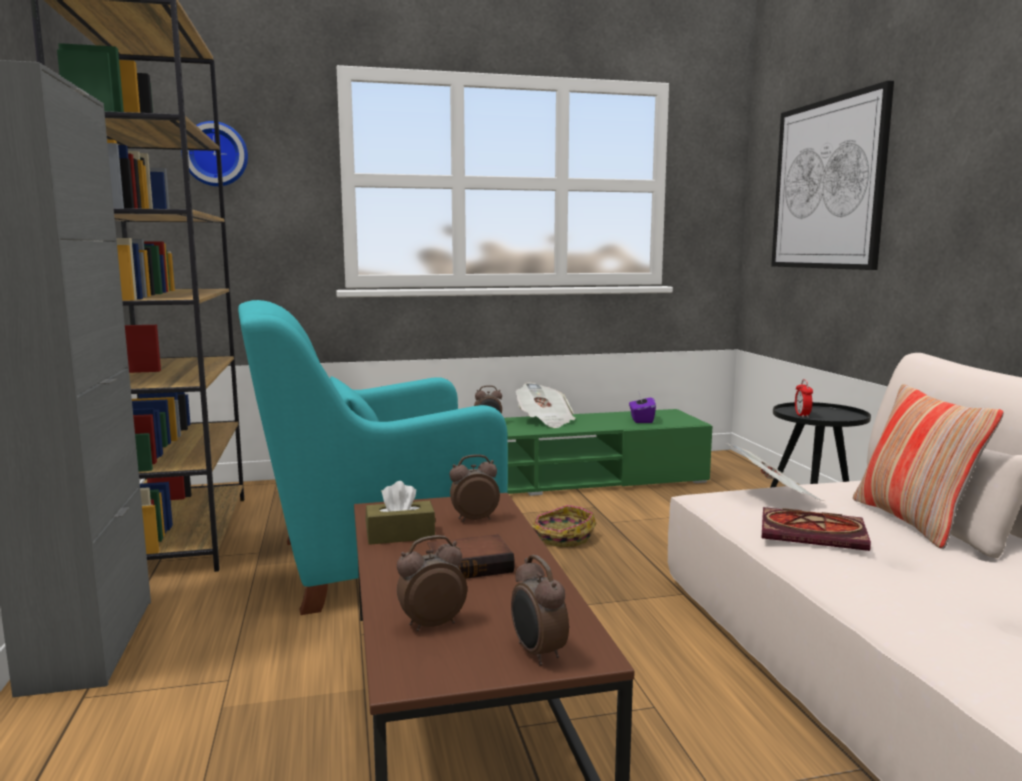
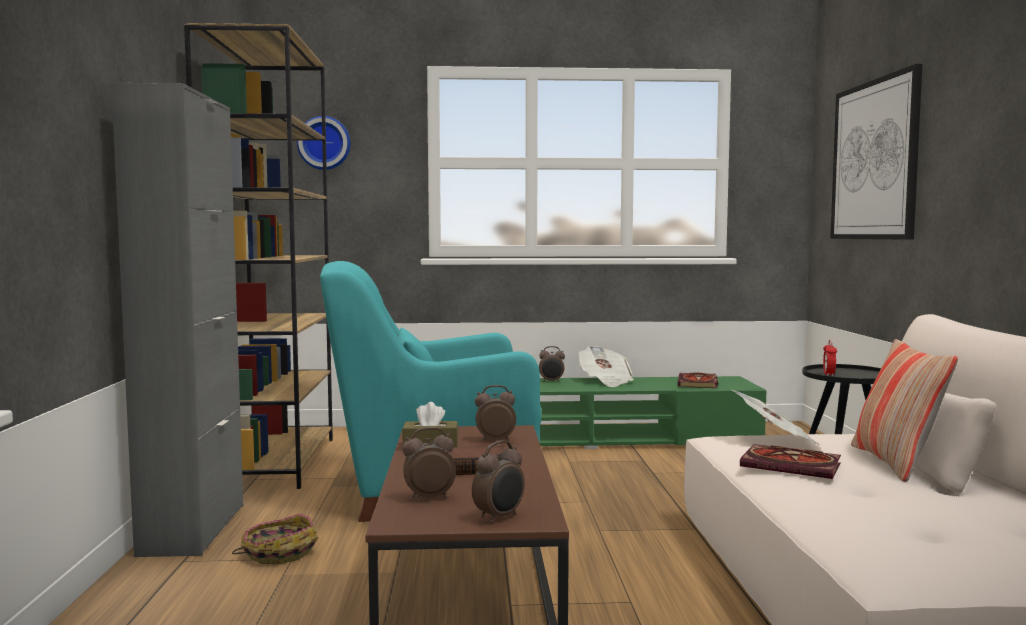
camera: 10 degrees right, 5 degrees down
alarm clock [511,555,569,666] -> alarm clock turned 120 degrees counterclockwise [472,440,525,523]
basket [532,505,597,547] -> basket moved to [232,514,318,564]
purple tissue box [629,391,656,423] -> book [678,373,718,388]

